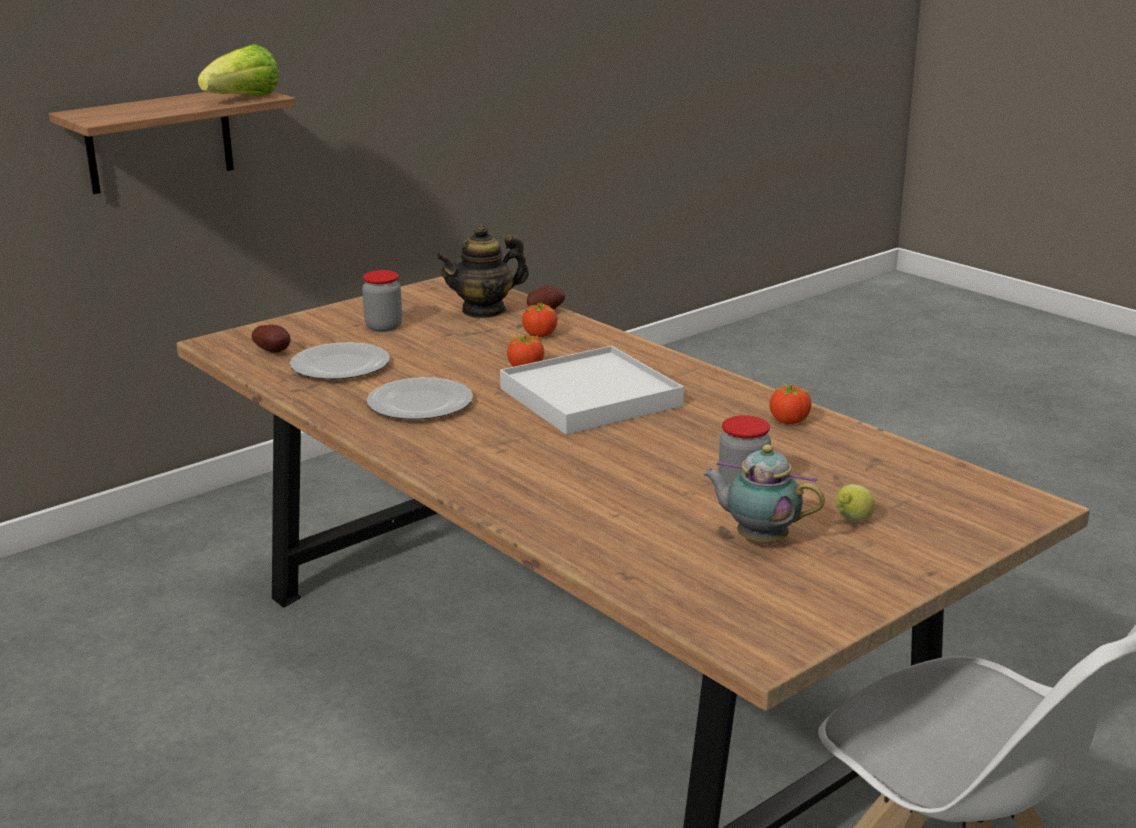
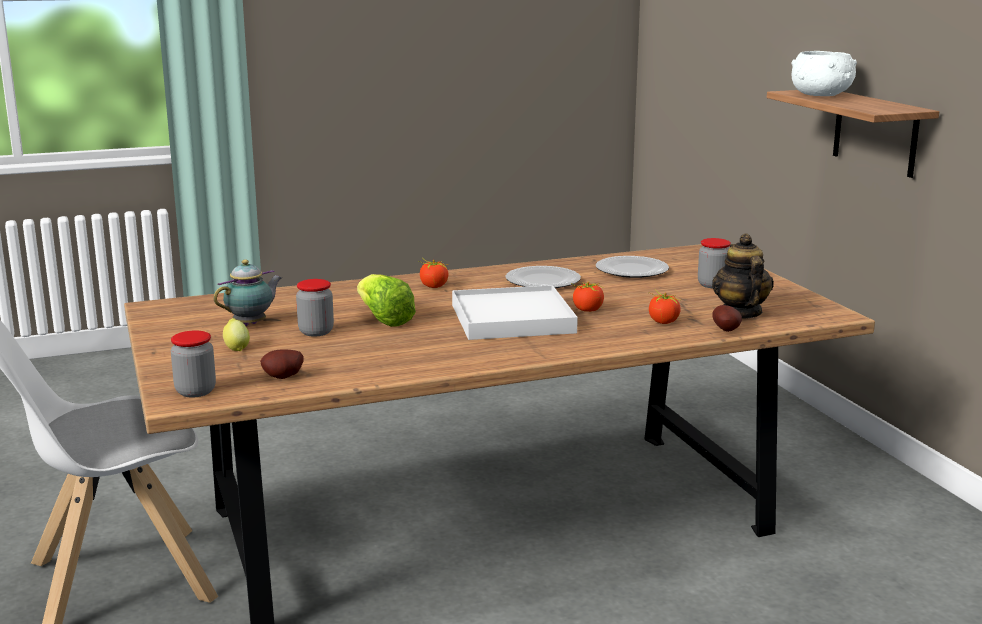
camera: 110 degrees right, 5 degrees down
lettuce [198,44,279,96] -> lettuce moved to [357,274,416,327]
potato [251,325,291,353] -> potato moved to [260,349,304,379]
tomato [769,383,813,424] -> tomato moved to [418,257,449,288]
none -> jar [171,330,216,398]
none -> white bowl [791,51,857,96]

